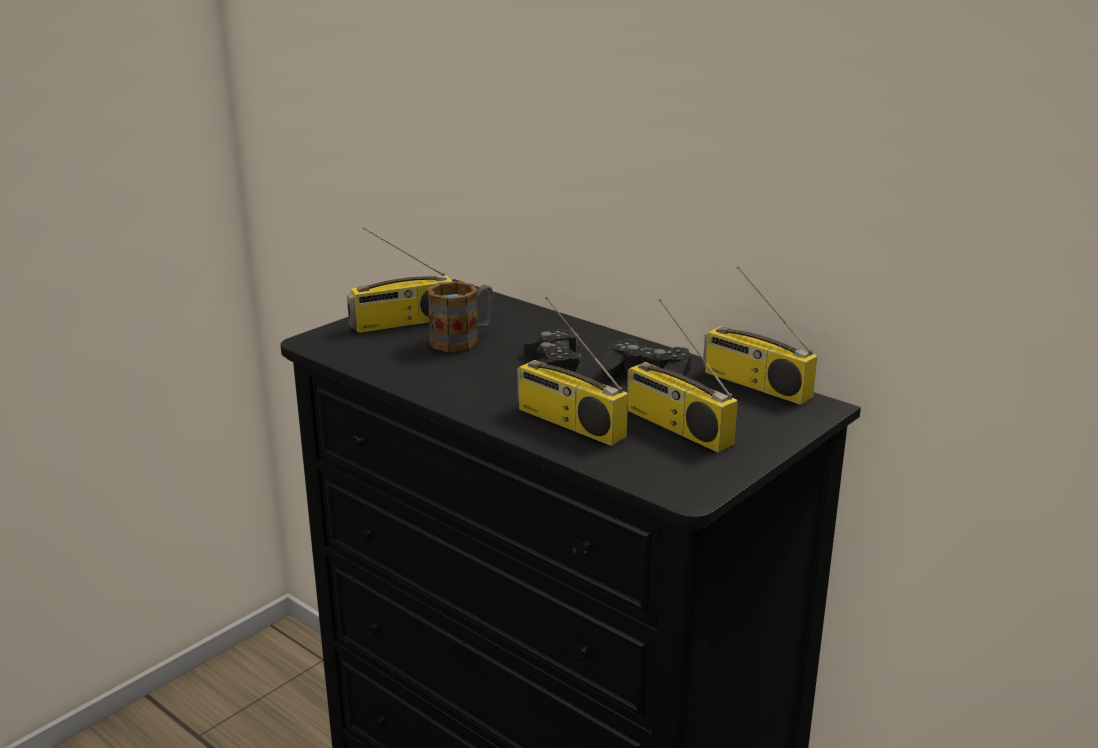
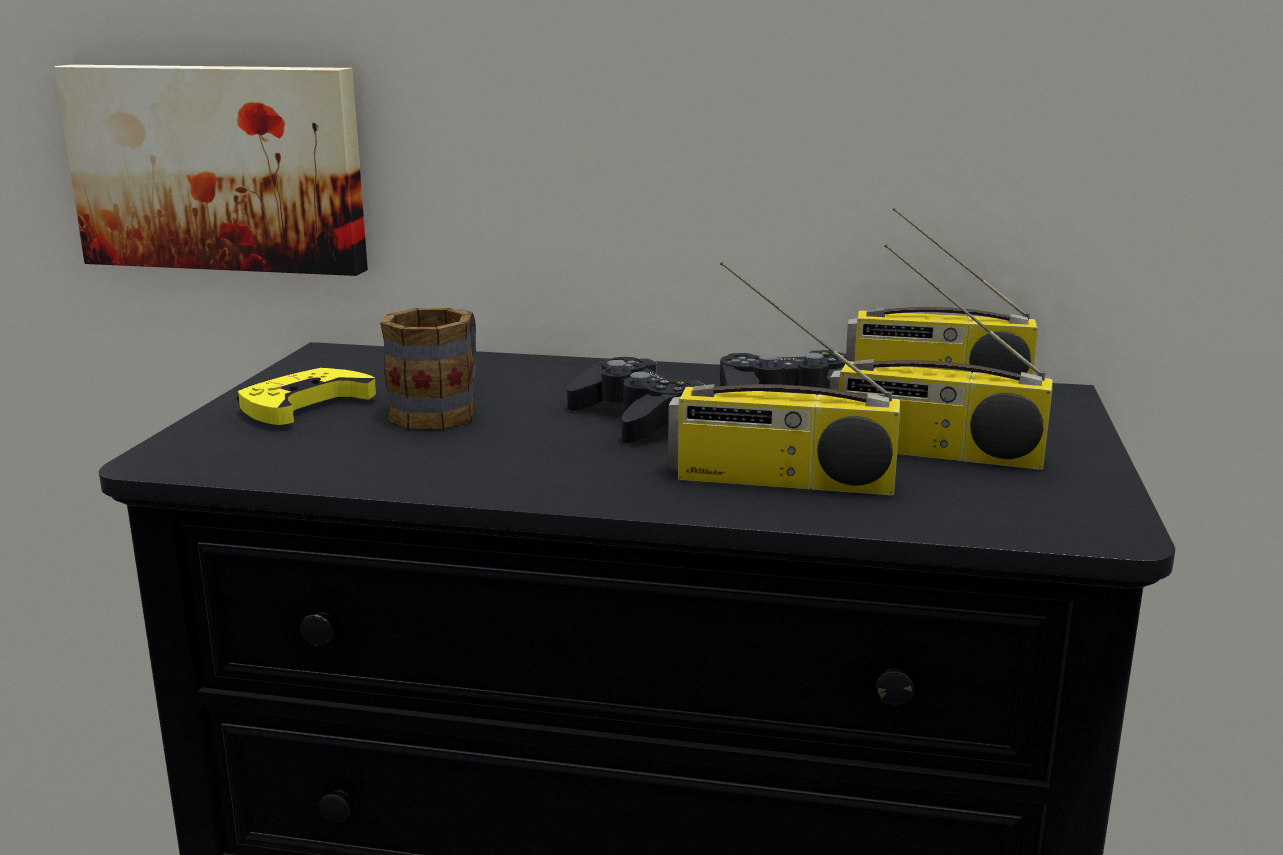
camera: 30 degrees left, 5 degrees down
radio [347,227,453,333] -> yellow game controller [237,368,376,425]
none -> picture [54,65,368,276]

